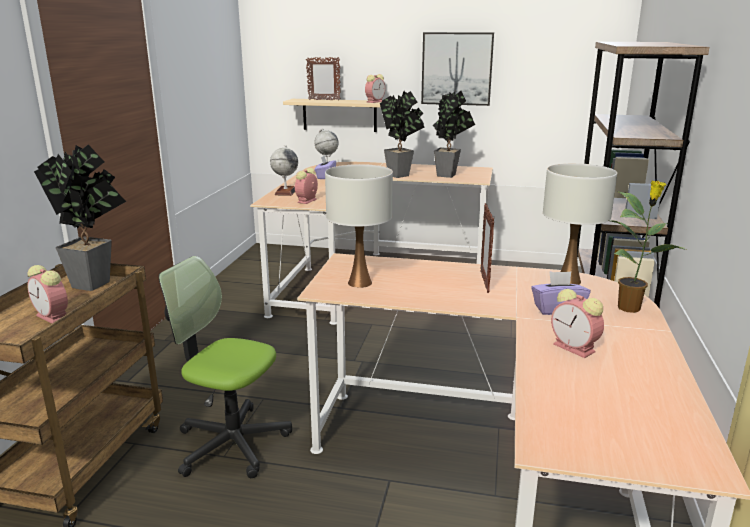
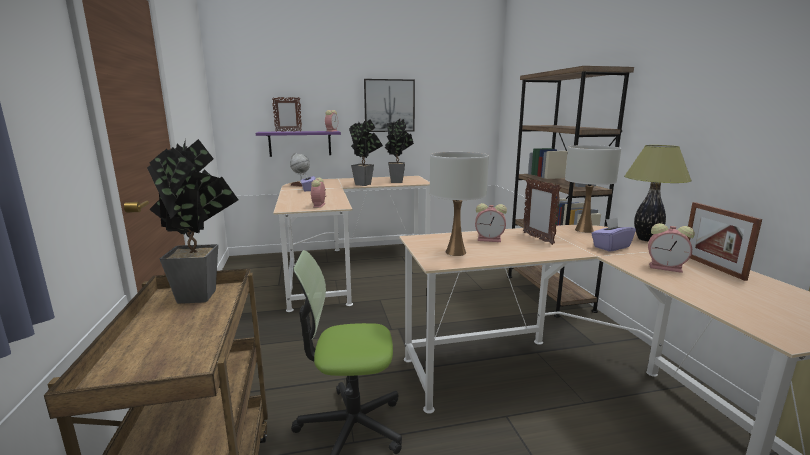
camera: 25 degrees left, 5 degrees down
alarm clock [27,265,68,323] -> alarm clock moved to [475,203,507,242]
globe [270,145,298,196] -> none
beige shelf [283,99,381,132] -> purple shelf [256,131,341,157]
potted plant [607,181,686,313] -> table lamp [624,145,692,242]
none -> picture frame [687,202,762,281]

